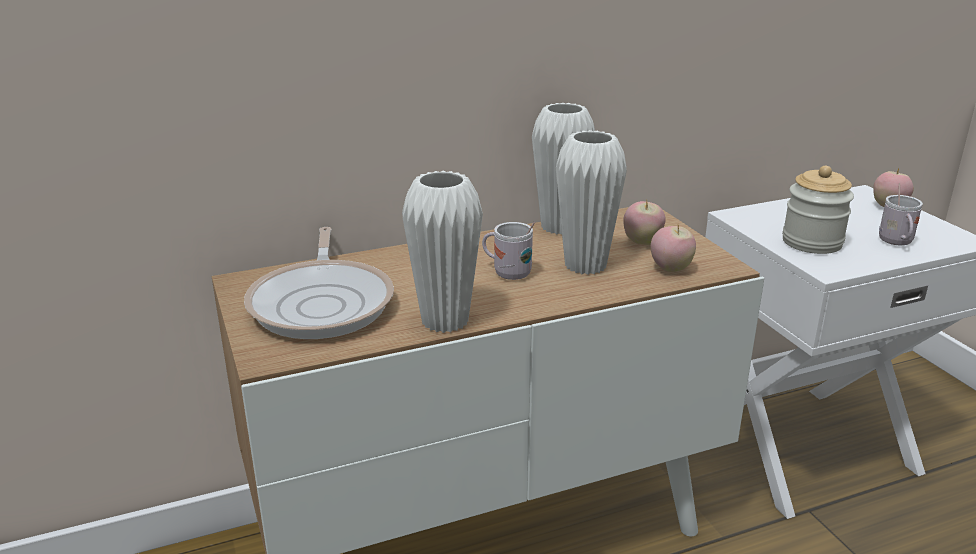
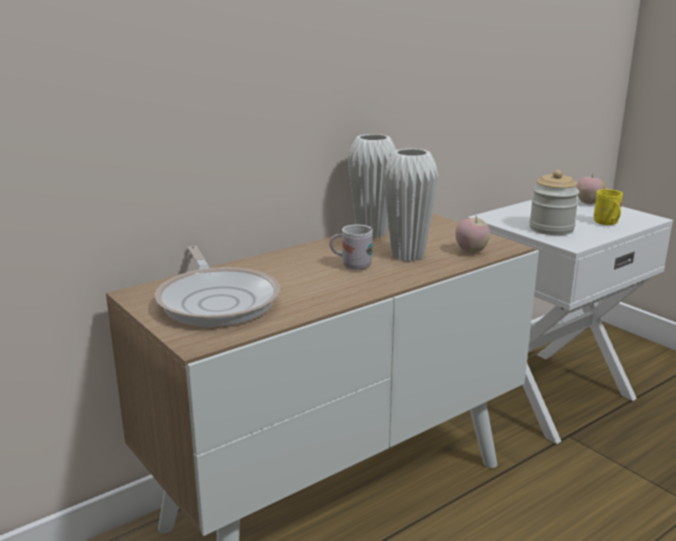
camera: 15 degrees left, 5 degrees down
white vase [402,171,483,333] -> none
apple [623,199,666,245] -> none
white mug [879,183,923,245] -> yellow mug [594,181,623,225]

